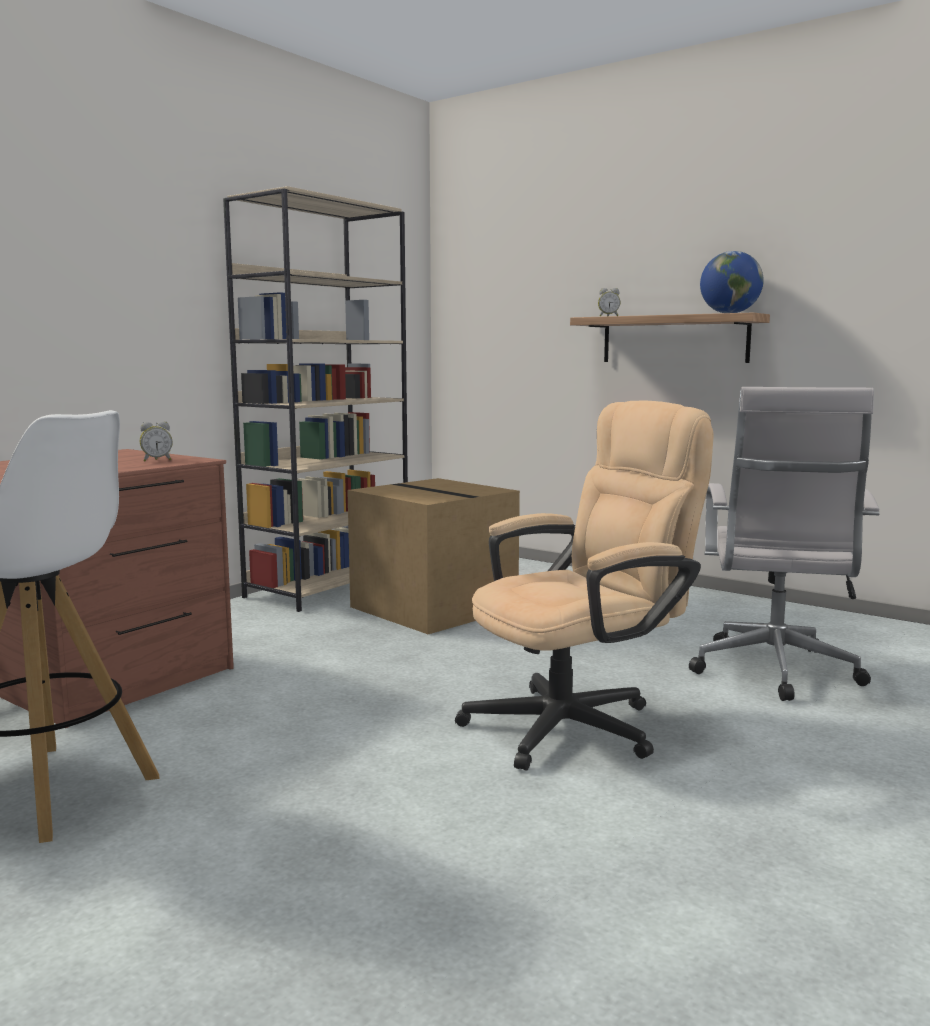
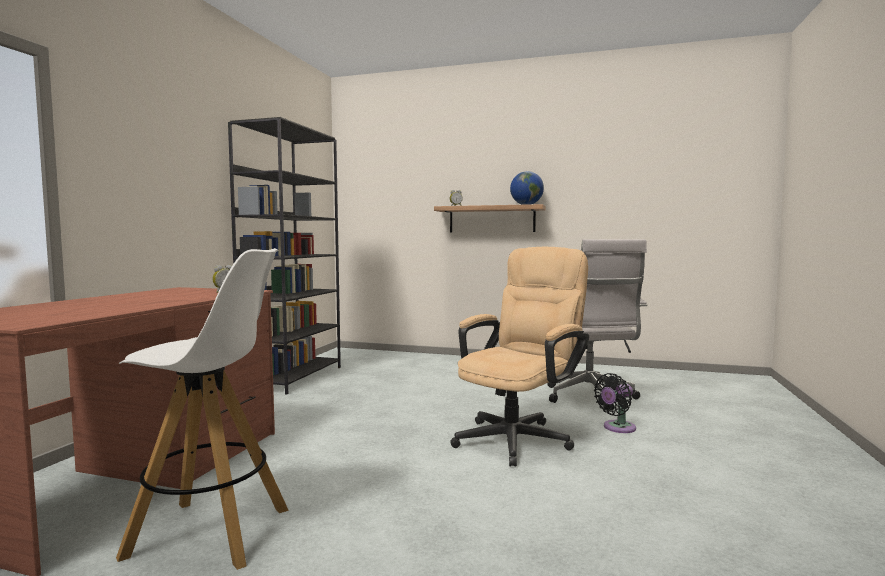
camera: 20 degrees left, 5 degrees down
beige bookcase [223,186,408,612] -> black bookcase [228,117,341,395]
cardboard box [347,478,520,634] -> none
none -> black fan [594,373,636,433]

